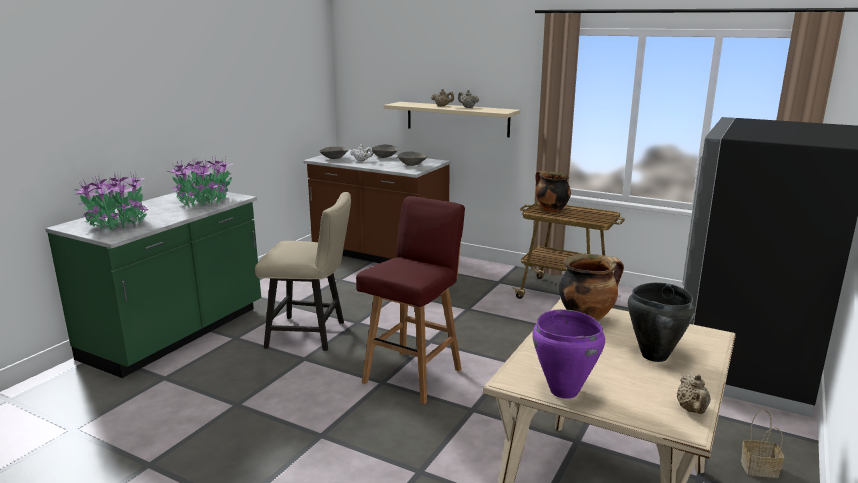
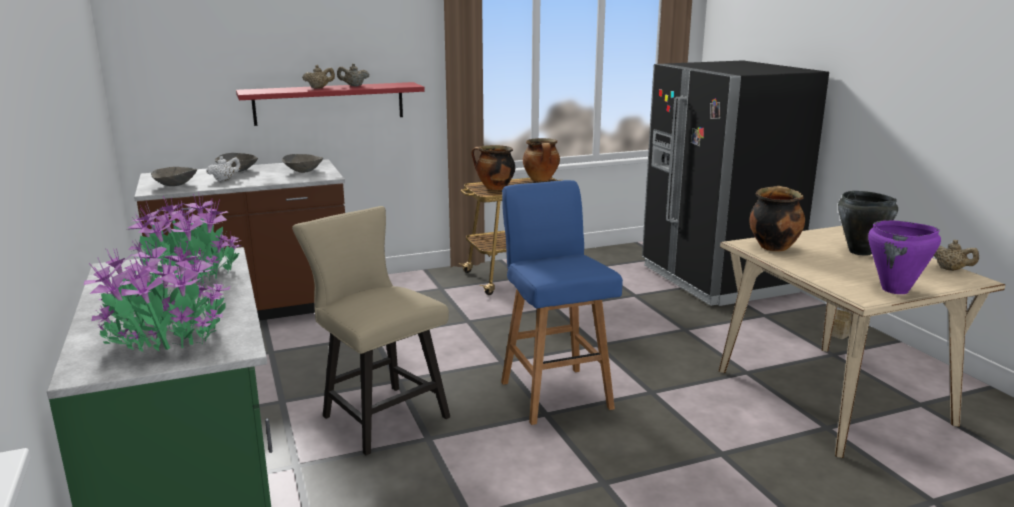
camera: 50 degrees left, 0 degrees up
beige chair [255,192,351,351] -> beige chair turned 90 degrees counterclockwise [292,206,450,455]
red stool [356,196,465,404] -> blue stool [501,180,623,425]
beige shelf [384,102,521,137] -> red shelf [236,82,425,126]
none -> cooking pot [523,138,560,181]

